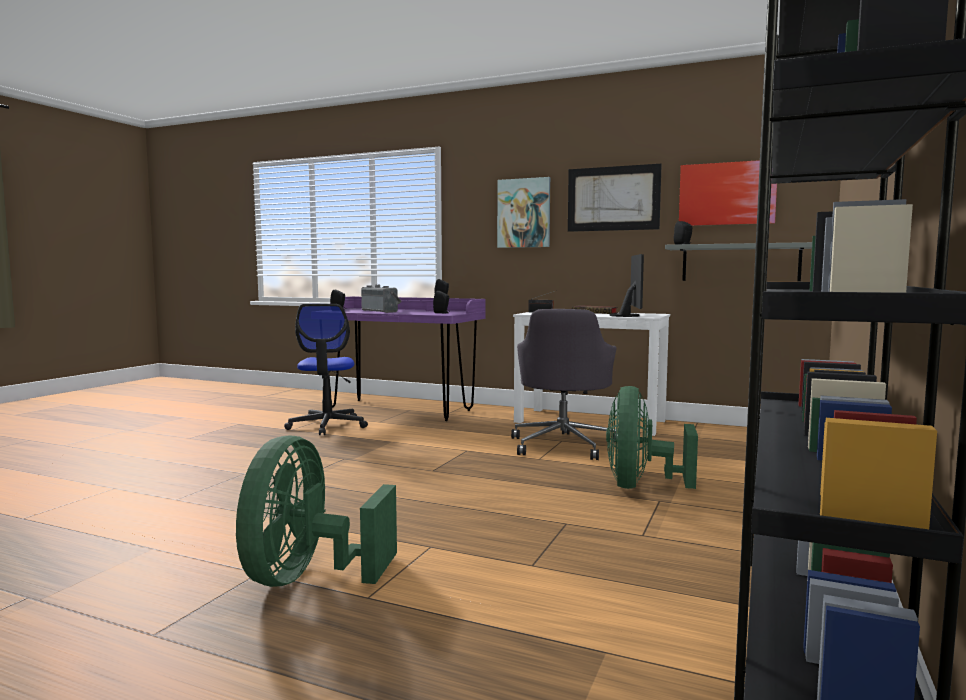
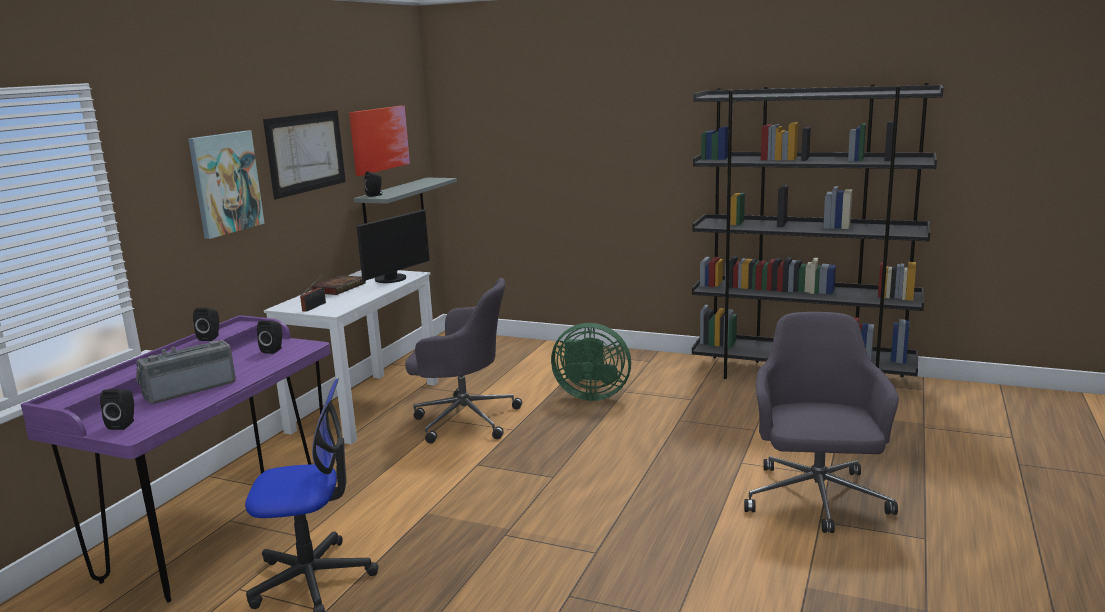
camera: 90 degrees left, 10 degrees up
green fan [236,436,397,587] -> grey office chair [744,312,899,533]
monitor [610,254,644,317] -> monitor turned 120 degrees clockwise [356,209,430,283]

